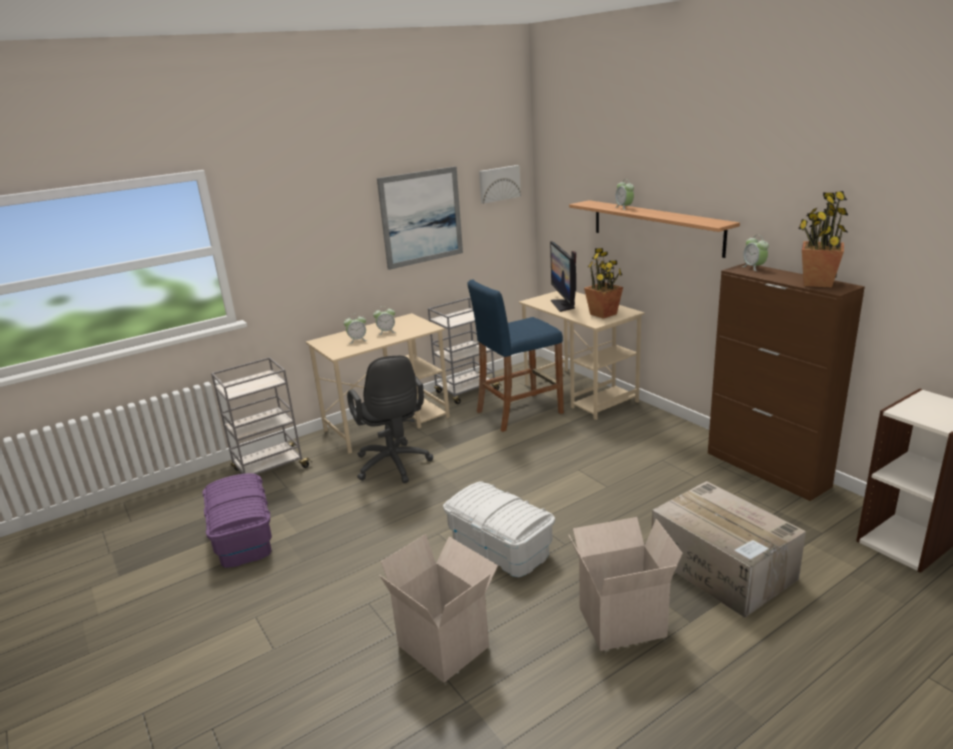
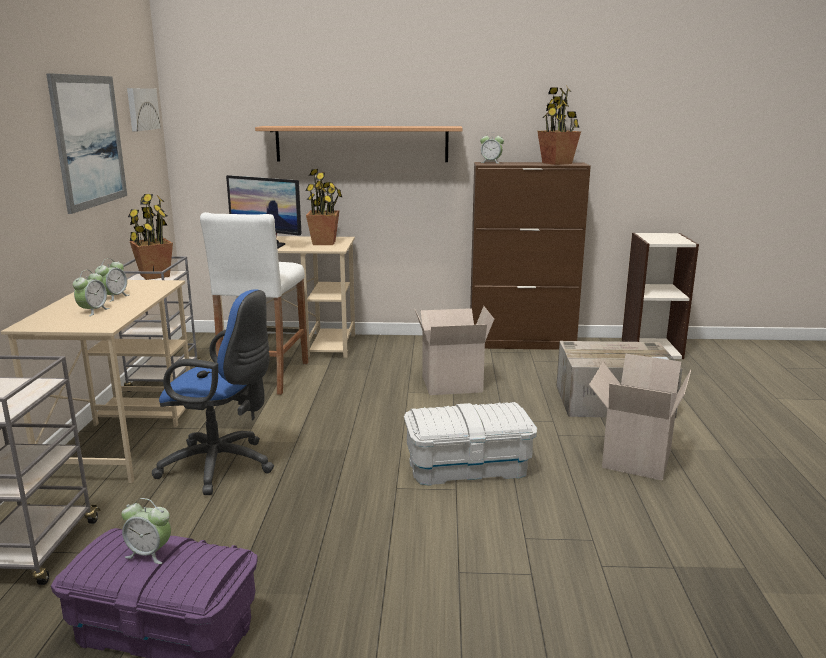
camera: 55 degrees left, 5 degrees down
black office chair [347,356,433,483] -> blue office chair [152,289,274,495]
cardboard box [379,534,498,683] -> cardboard box moved to [415,306,494,395]
blue stool [468,280,564,432] -> white stool [200,212,308,395]
alarm clock [615,179,634,210] -> alarm clock moved to [121,498,171,564]
none -> potted plant [128,194,173,280]

